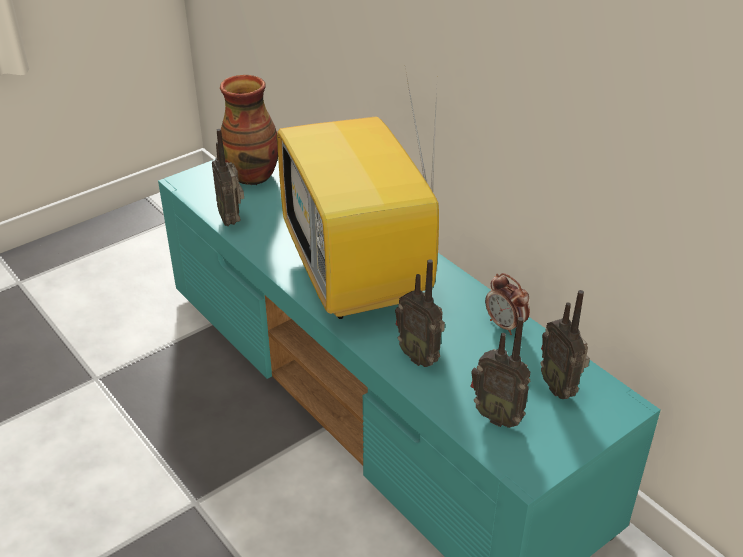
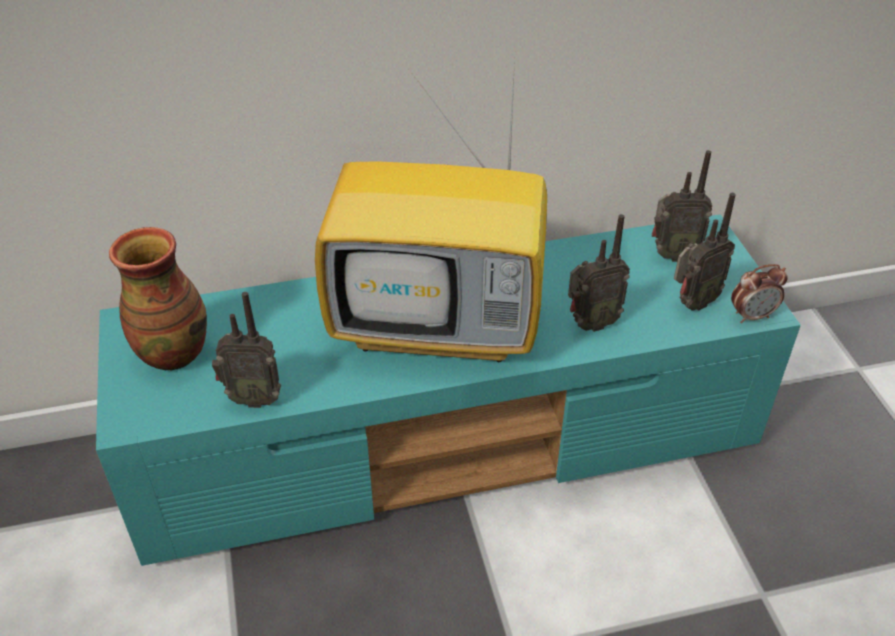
camera: 65 degrees left, 5 degrees up
alarm clock [485,273,530,335] -> alarm clock moved to [731,264,788,323]

